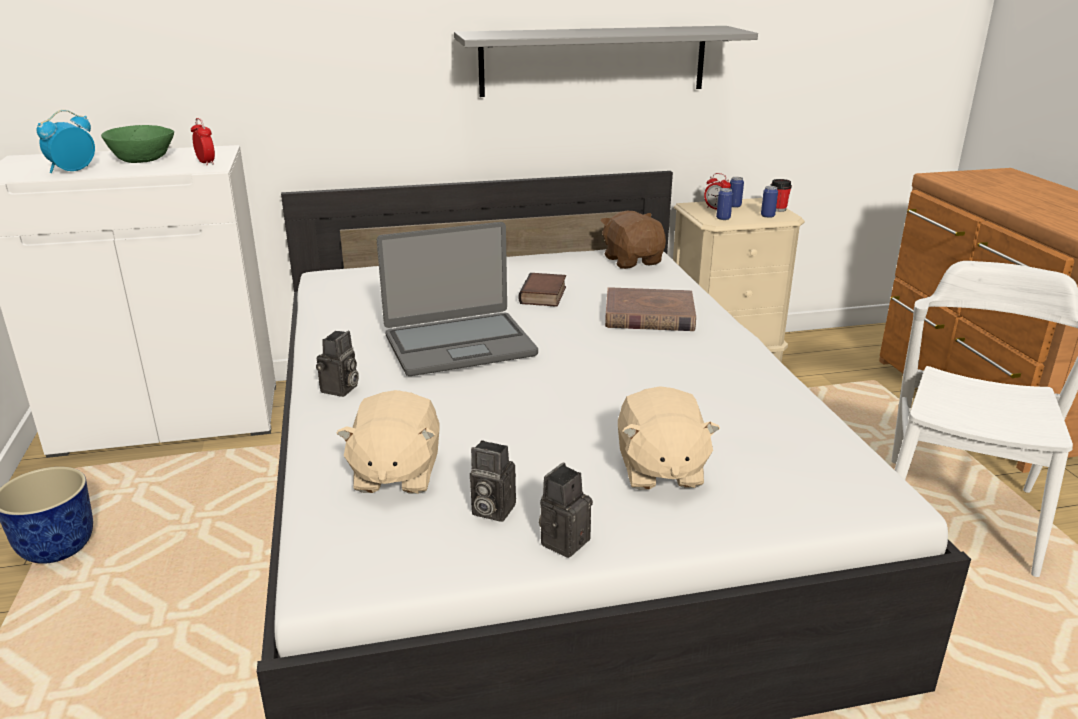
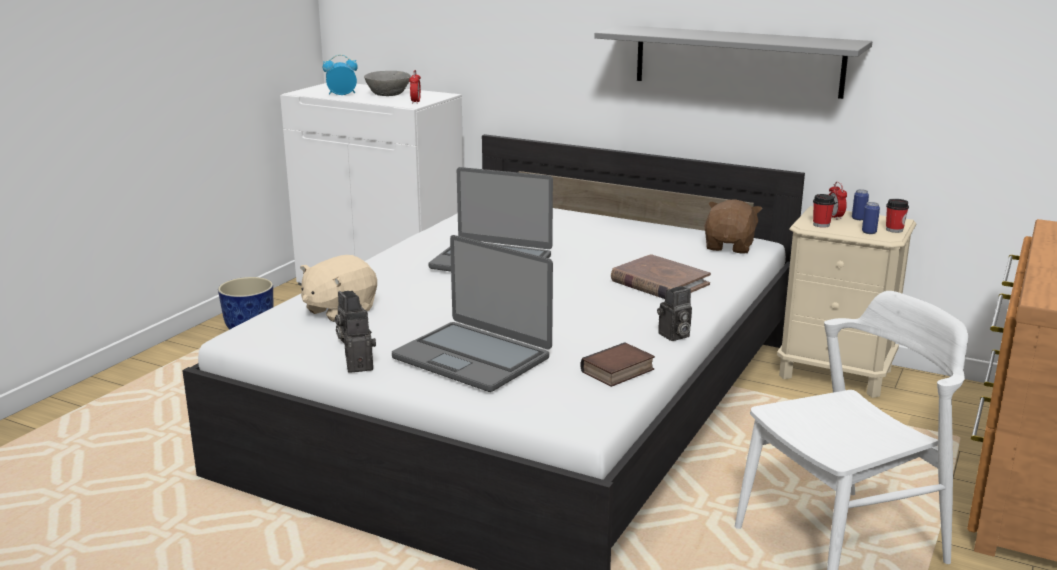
camera: 40 degrees right, 5 degrees down
green bowl [101,125,174,163] -> grey bowl [364,71,411,96]
camera [316,331,359,397] -> camera moved to [657,286,692,341]
book [519,273,566,307] -> book moved to [581,342,655,387]
beige plush toy [618,386,720,490] -> laptop [392,235,553,392]
can [716,188,733,220] -> cup [813,194,835,228]

